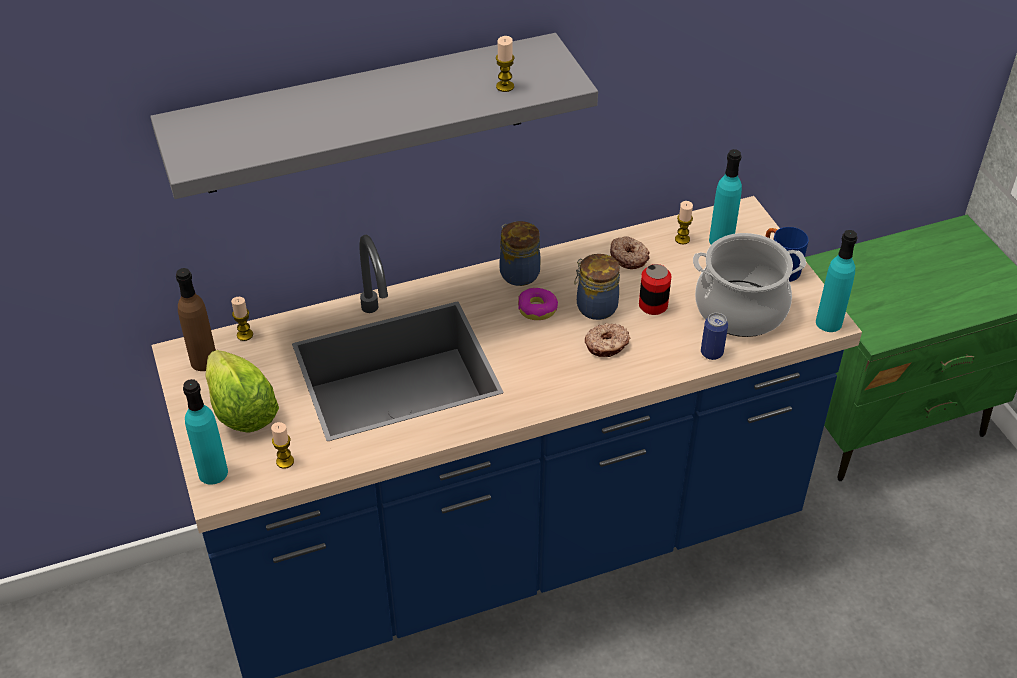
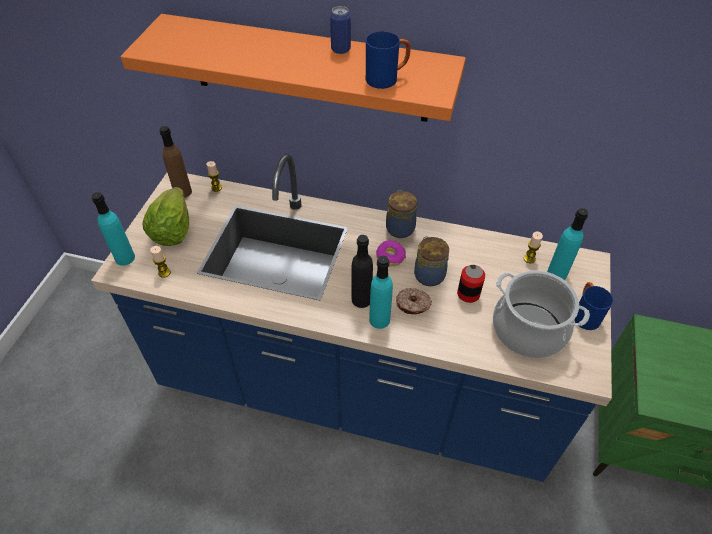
camera: 35 degrees right, 5 degrees up
grey shelf [150,33,598,199] -> orange shelf [120,14,466,122]
candle [496,36,514,92] -> blue mug [366,31,411,89]
donut [610,236,650,269] -> none
can [701,313,728,360] -> can moved to [330,6,351,54]
turquoise bottle [816,230,858,332] -> turquoise bottle moved to [369,256,393,329]
none -> black bottle [351,235,373,308]

